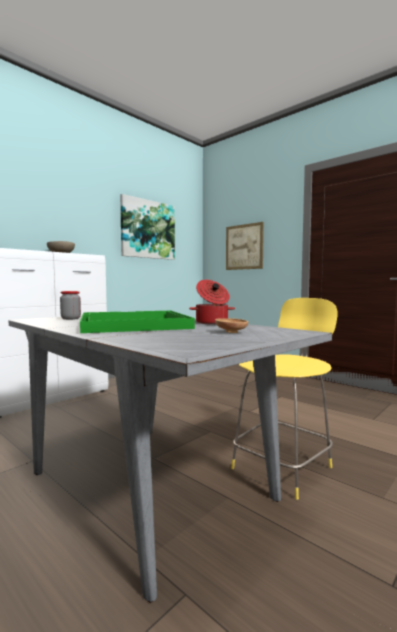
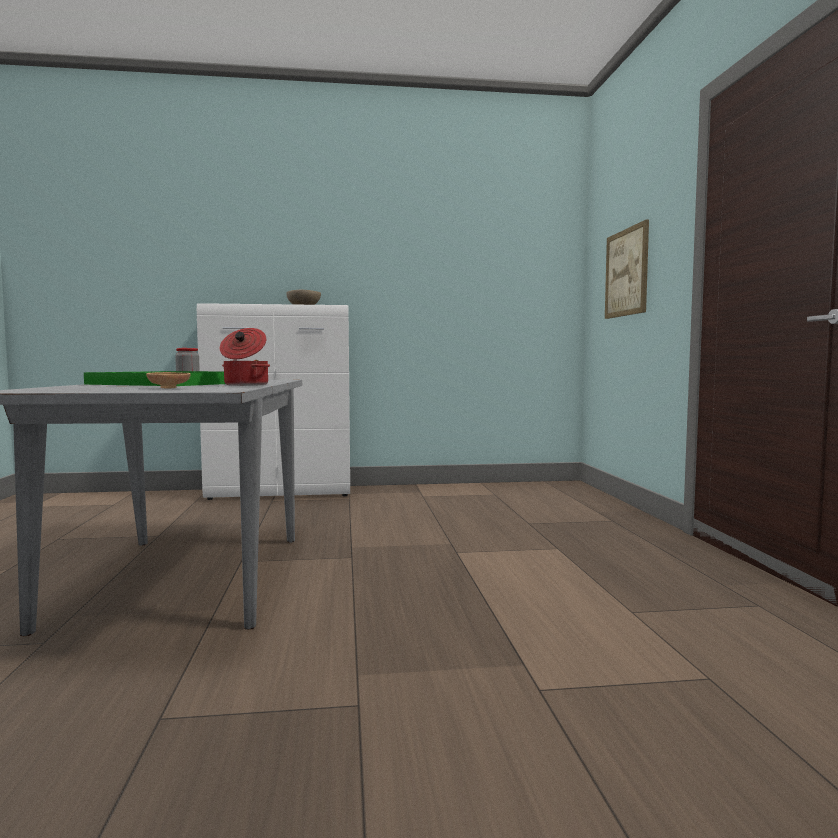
camera: 40 degrees right, 0 degrees up
picture [120,194,175,260] -> none
yellow stool [231,298,338,500] -> none

